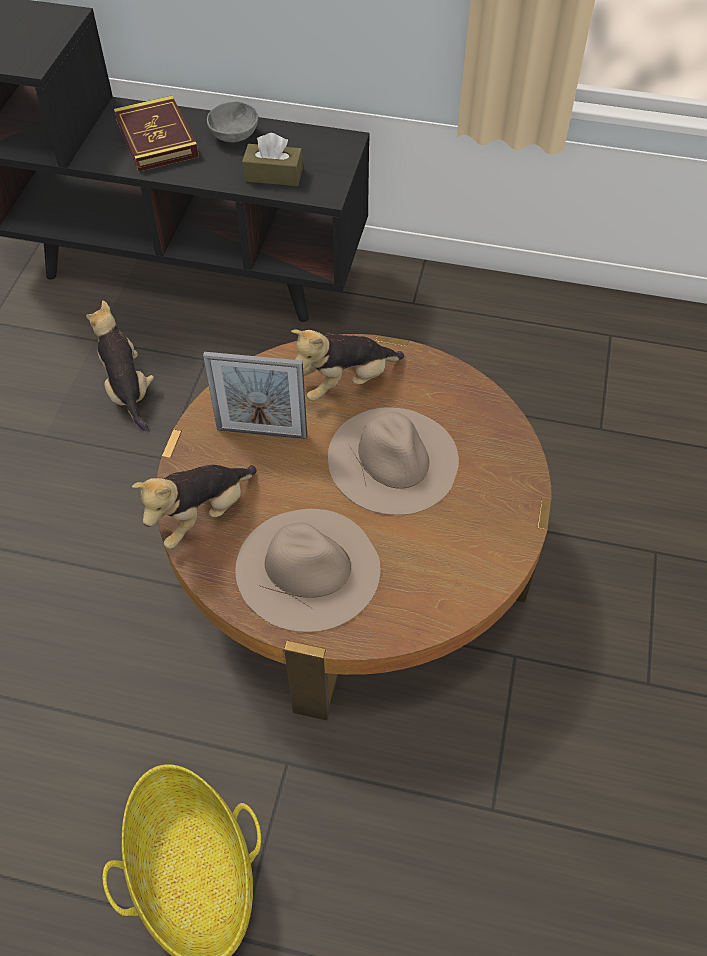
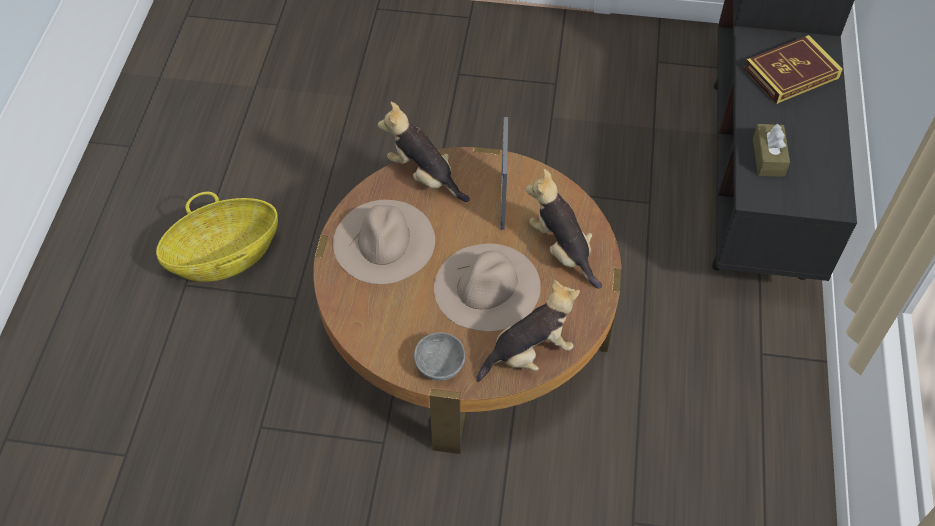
camera: 85 degrees right, 0 degrees up
plush toy [86,301,154,431] -> plush toy moved to [477,279,580,382]
grey bowl [207,101,258,142] -> grey bowl moved to [414,332,465,381]

